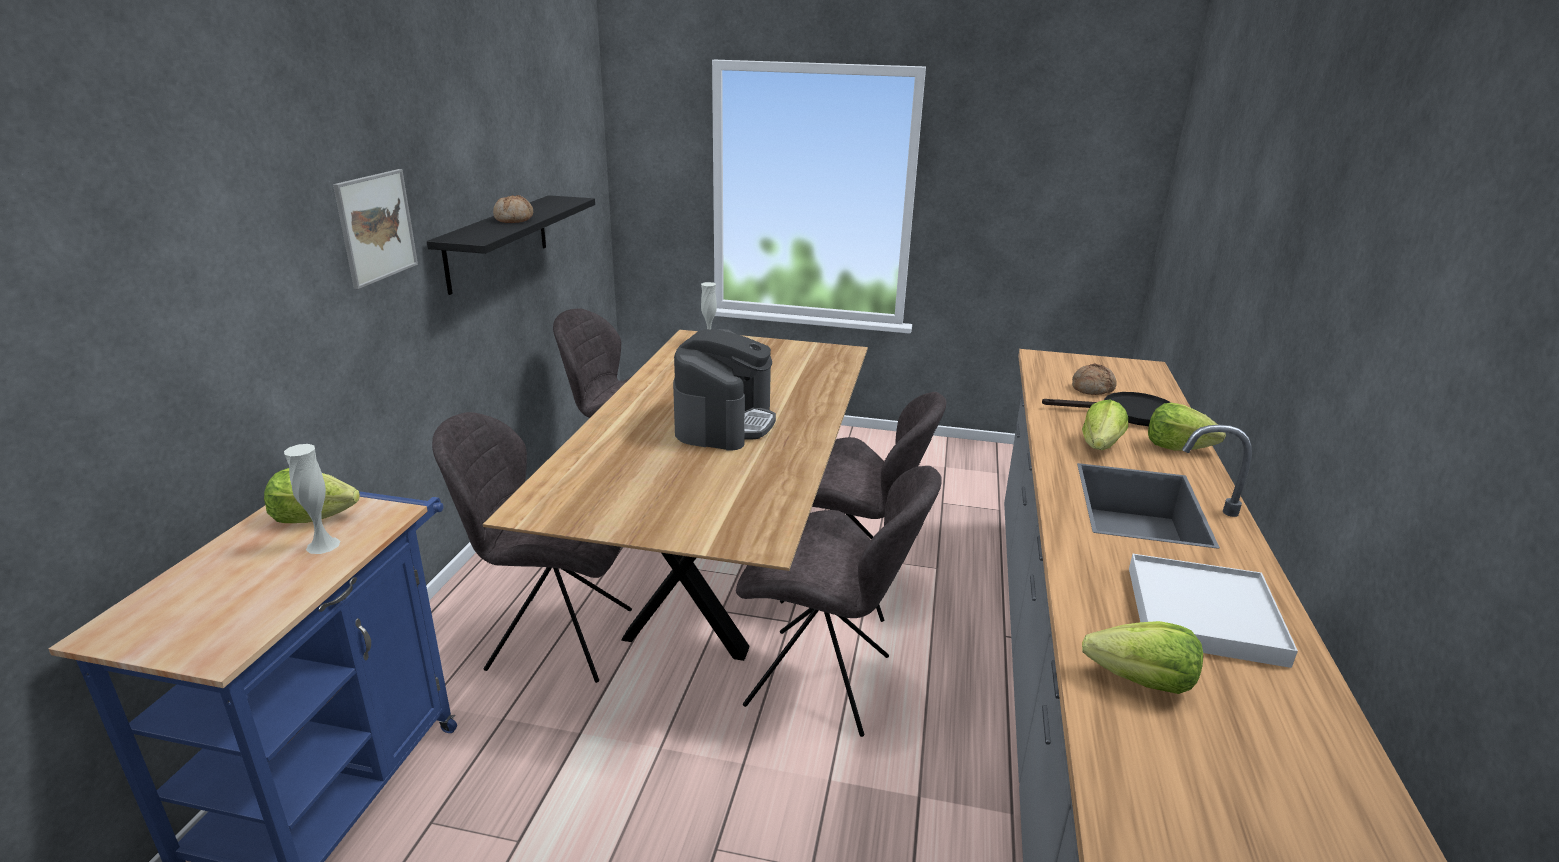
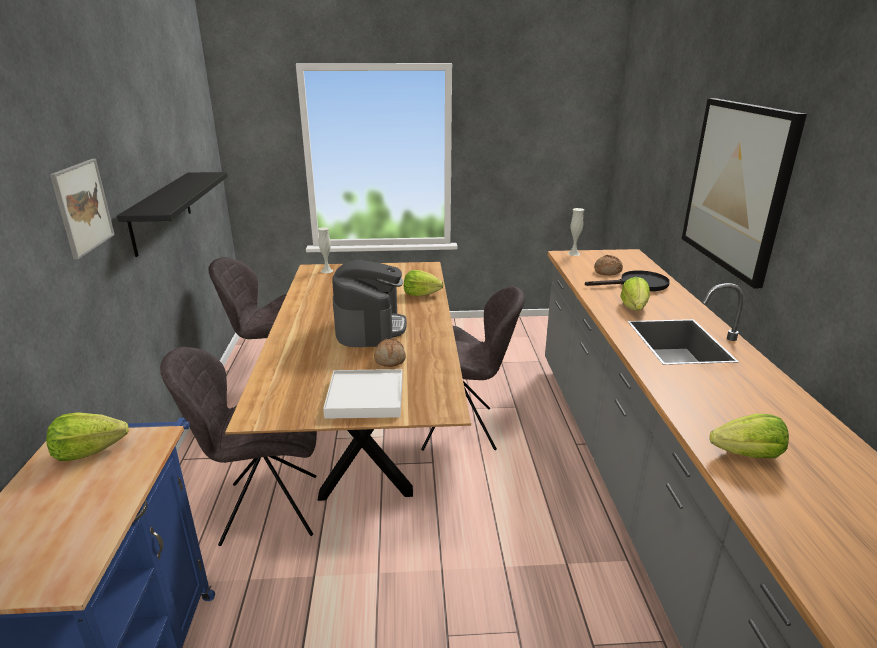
camera: 15 degrees left, 0 degrees up
white vase [284,444,340,554] -> white vase moved to [568,208,584,256]
bread [493,195,533,223] -> bread moved to [374,338,406,367]
grey chair [736,466,942,737] -> none
white tray [1129,554,1298,668] -> white tray moved to [323,369,403,419]
lettuce [1148,403,1226,450] -> lettuce moved to [404,270,444,296]
none -> picture [682,98,807,289]

